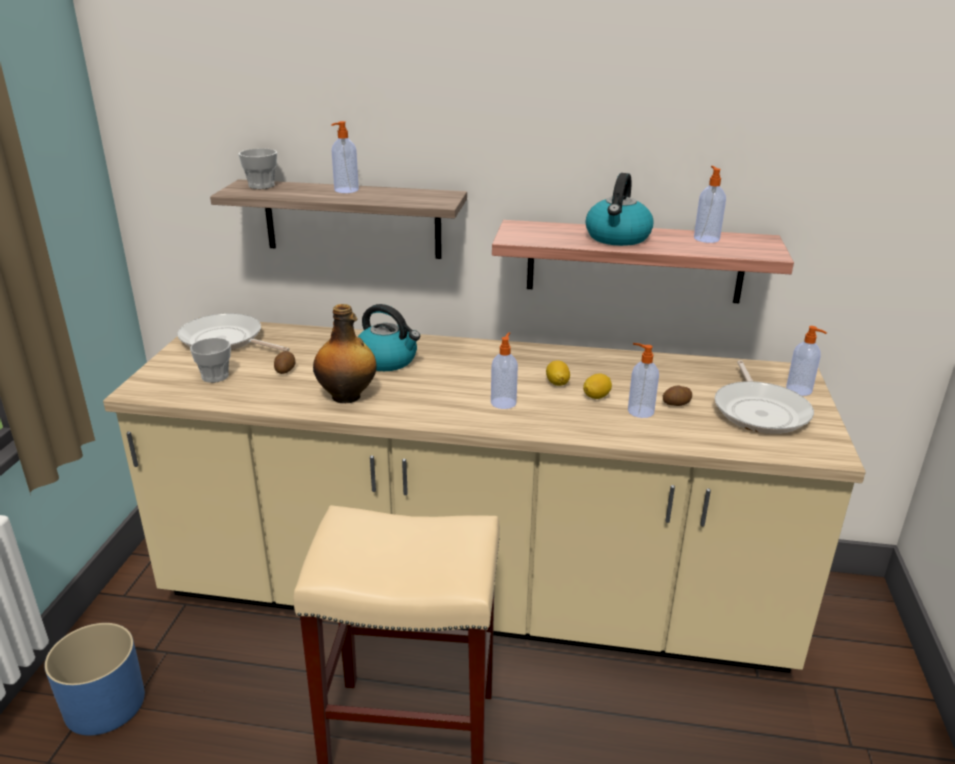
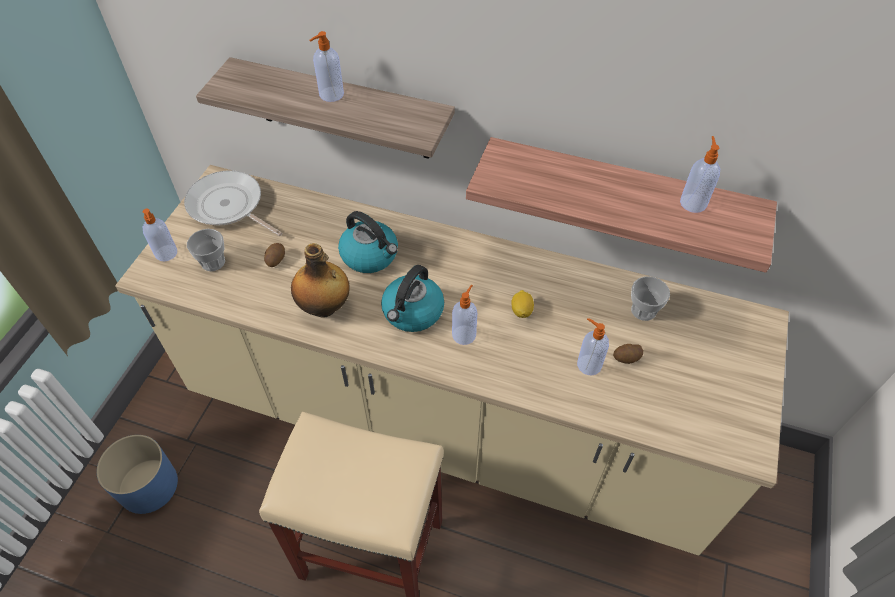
camera: 10 degrees right, 25 degrees up
cup [238,149,277,189] -> cup moved to [631,276,670,321]
lemon [583,373,612,399] -> none
kettle [585,173,653,246] -> kettle moved to [381,265,444,332]
frying pan [715,361,814,434] -> none
soap dispenser [786,326,827,396] -> soap dispenser moved to [143,209,177,261]

